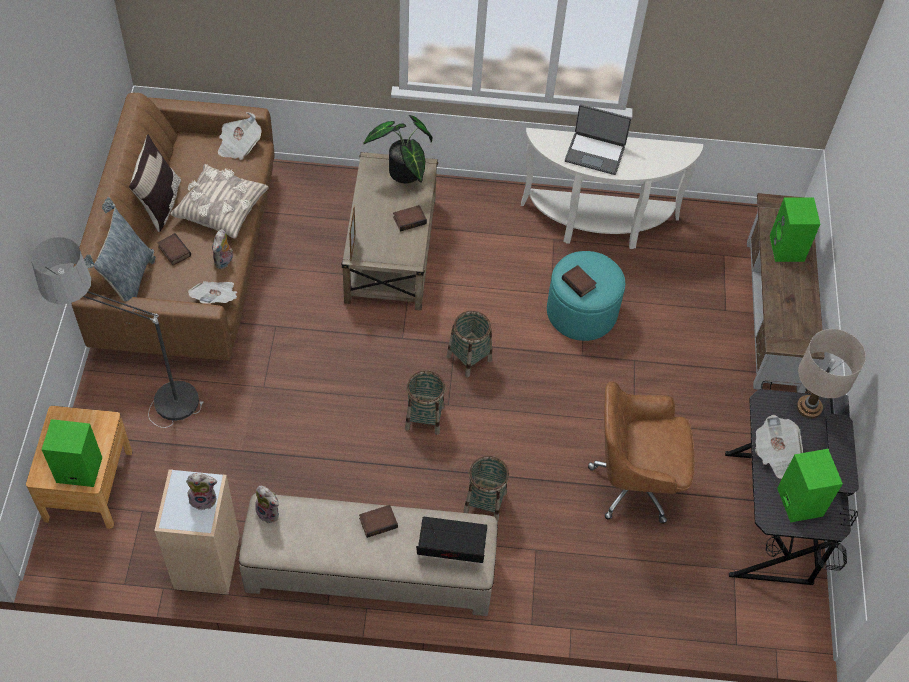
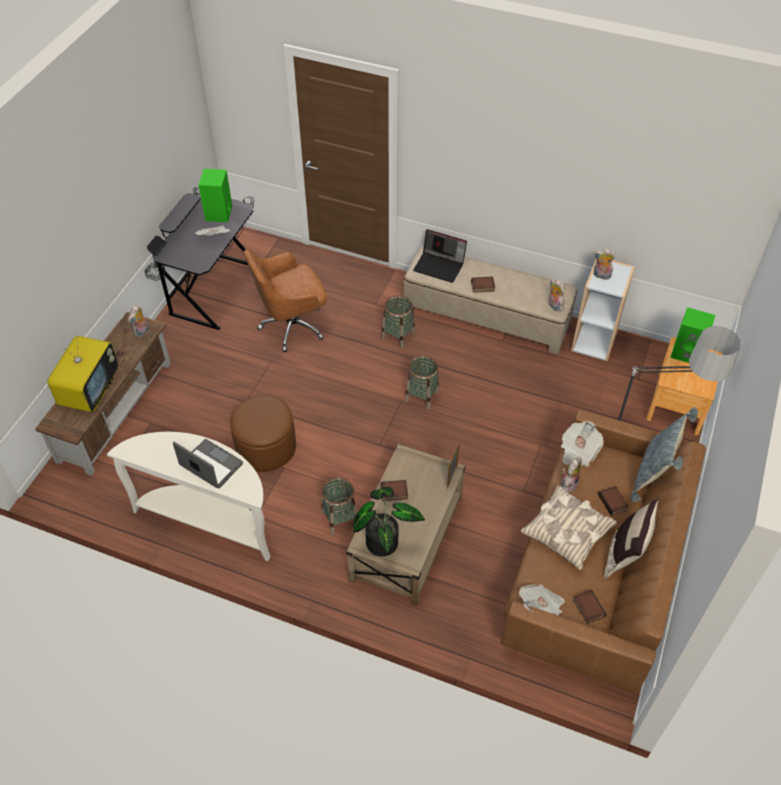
camera: 160 degrees left, 5 degrees down
basket [447,311,492,378] -> basket moved to [322,477,357,535]
turquoise ottoman [547,251,625,341] -> brown ottoman [230,395,296,472]
book [562,265,597,297] -> book moved to [573,590,606,624]
brown office chair [588,382,694,524] -> brown office chair turned 135 degrees clockwise [244,249,327,352]
green speaker [770,197,820,262] -> television [47,331,118,412]
beige table lamp [797,329,866,419] -> none
none -> plush toy [128,304,149,338]

